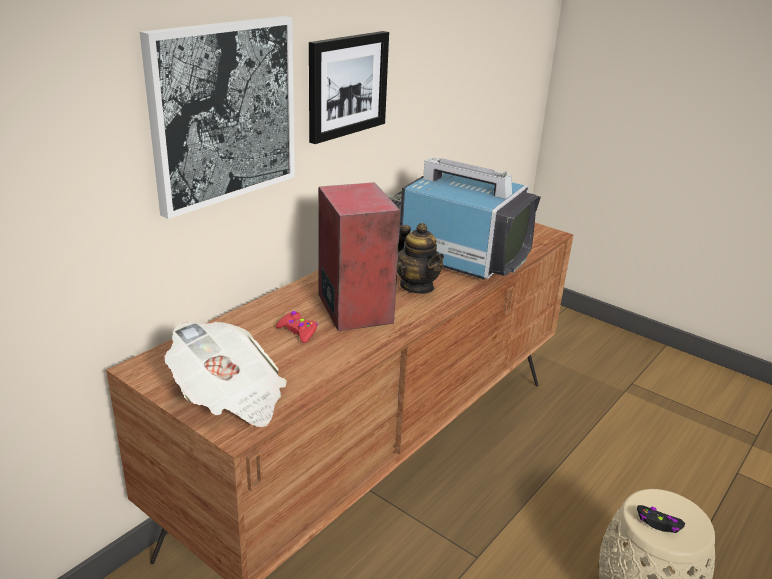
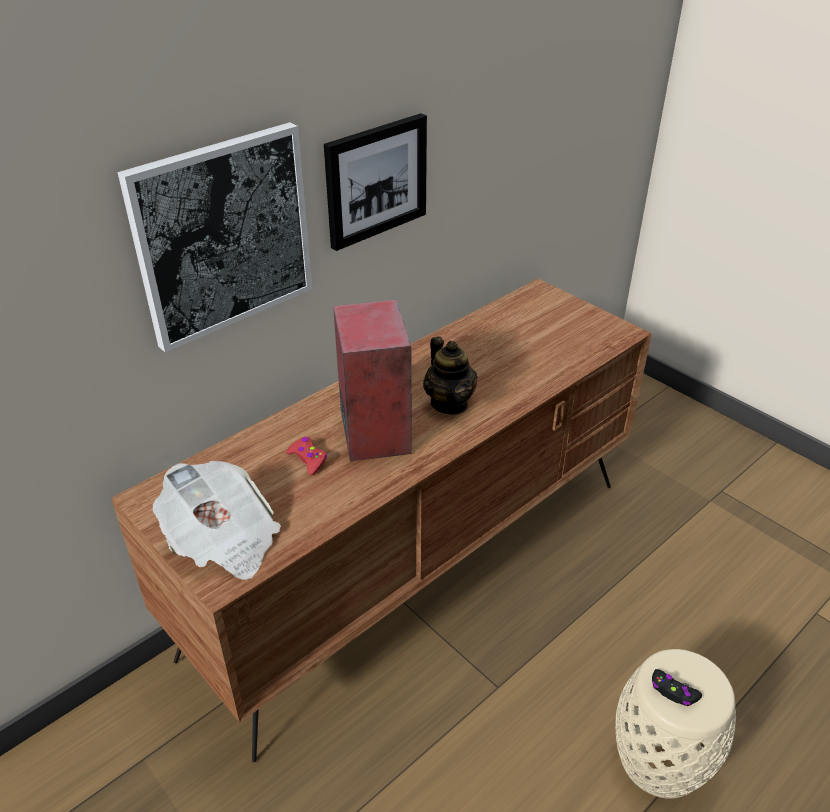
camera: 10 degrees right, 10 degrees up
television [388,157,541,280] -> none

